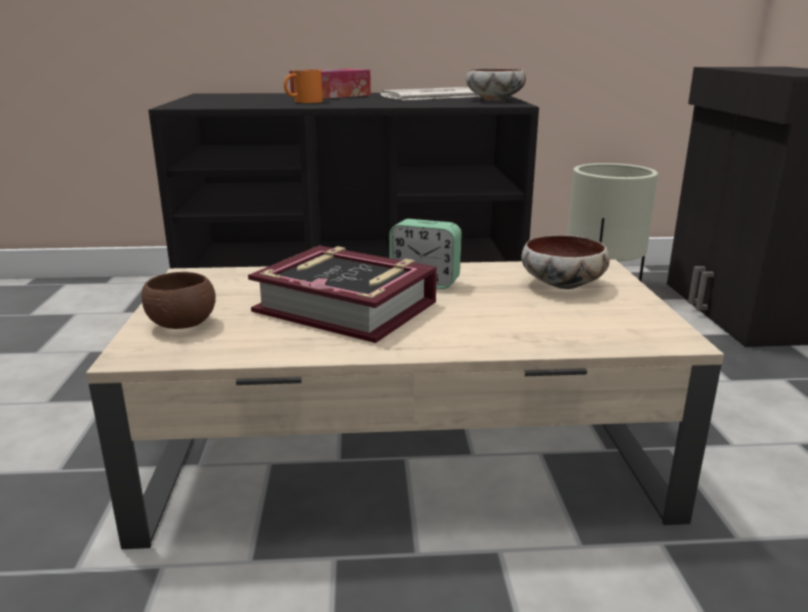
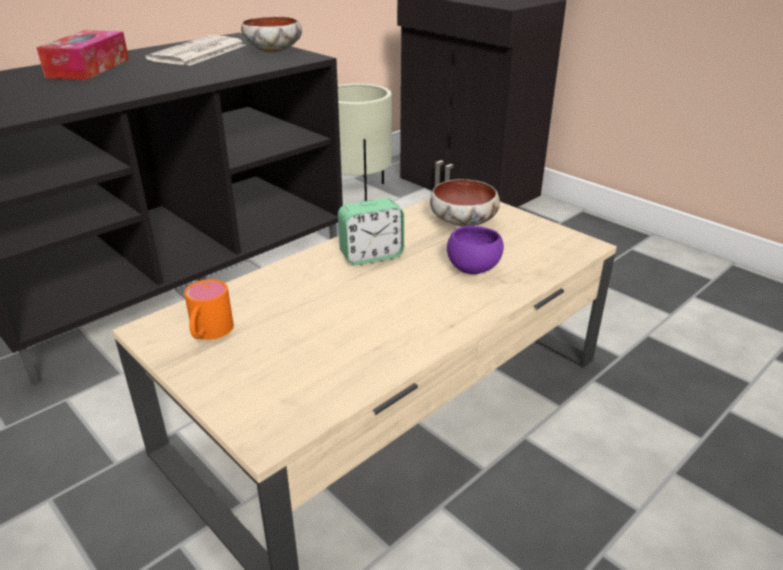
camera: 40 degrees left, 10 degrees up
brown bowl [141,272,216,329] -> none
book [248,245,437,343] -> none
orange mug [284,70,323,103] -> orange mug moved to [184,279,234,340]
none -> purple bowl [447,226,504,274]

